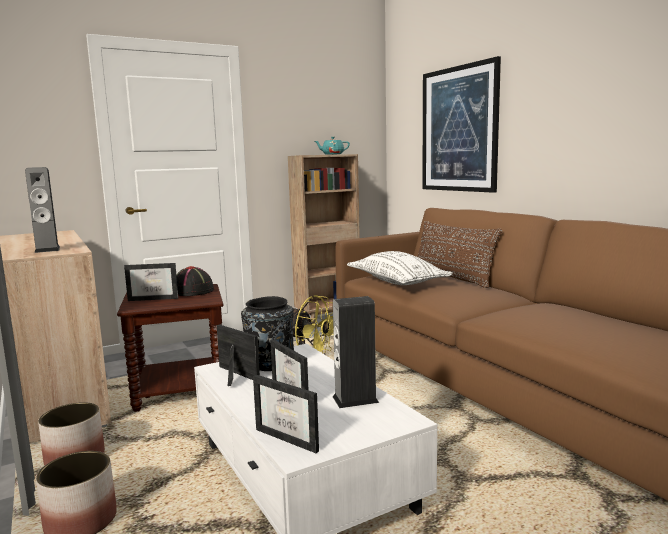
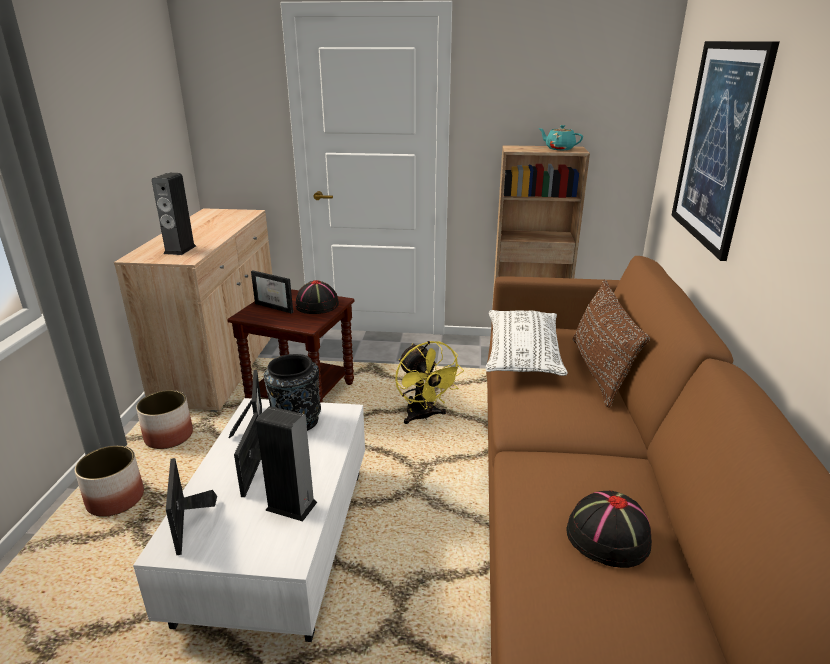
camera: 35 degrees right, 15 degrees up
none -> black hat [566,490,652,568]

